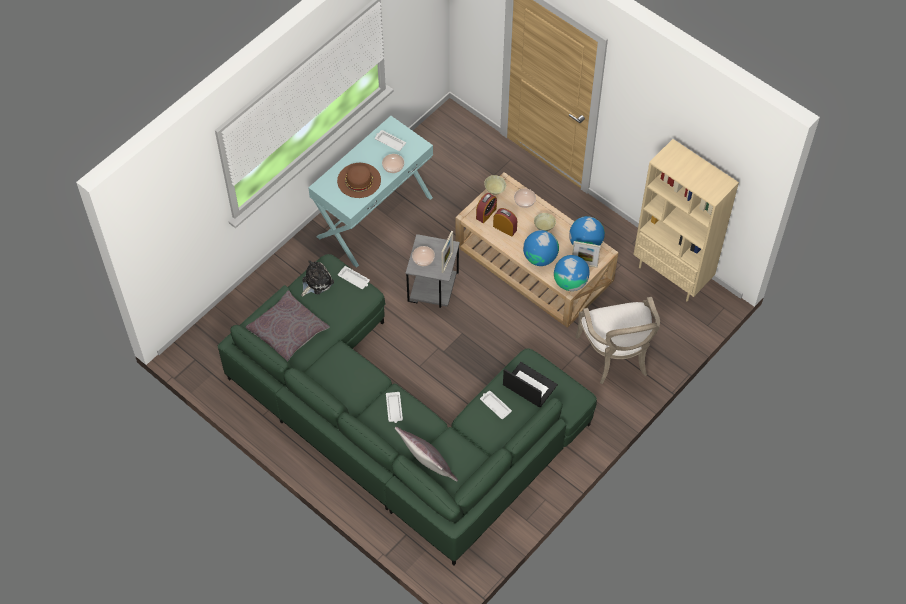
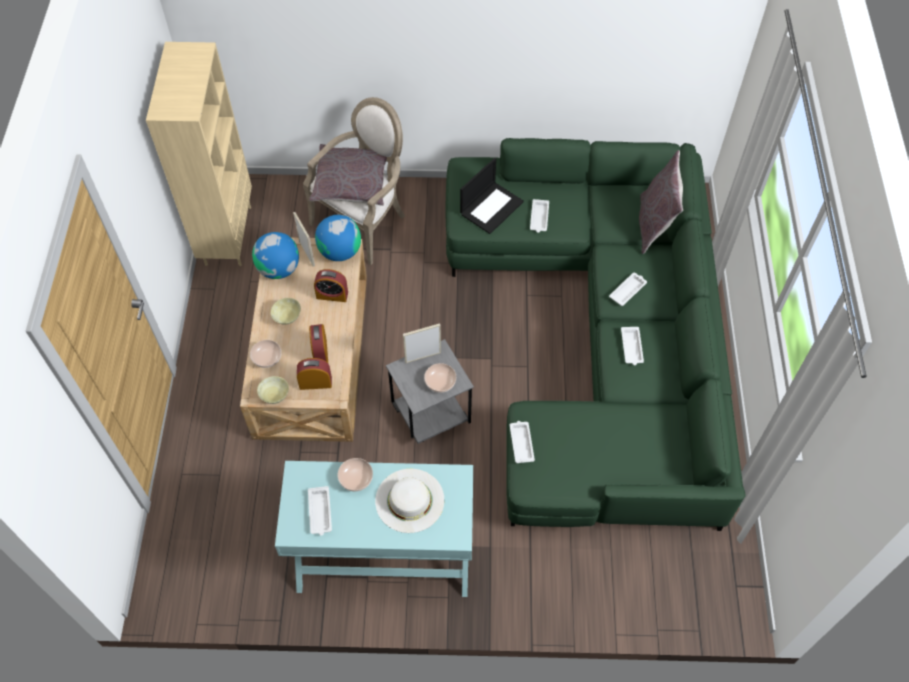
camera: 130 degrees left, 0 degrees up
grey pillow [246,290,330,361] -> grey pillow moved to [309,144,387,206]
plush toy [301,260,334,297] -> none
brown hat [337,163,381,198] -> white hat [375,469,444,533]
laptop [503,362,558,407] -> laptop turned 135 degrees counterclockwise [460,158,524,234]
globe [523,230,559,266] -> alarm clock [314,269,348,302]
none -> white tray [621,327,644,365]

